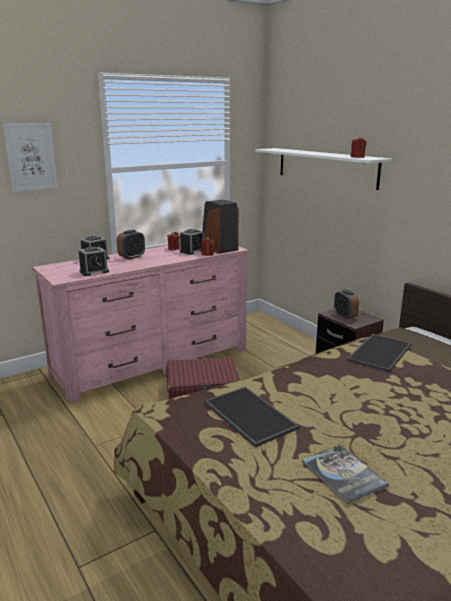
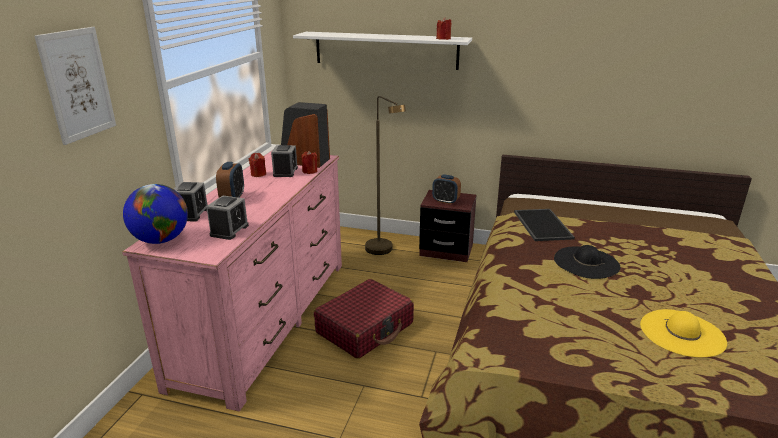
camera: 40 degrees left, 5 degrees up
tray [204,387,299,447] -> none
book [302,445,389,504] -> yellow hat [640,309,727,357]
none -> globe [123,184,188,244]
none -> brown floor lamp [365,96,406,255]
none -> black hat [554,245,620,279]

